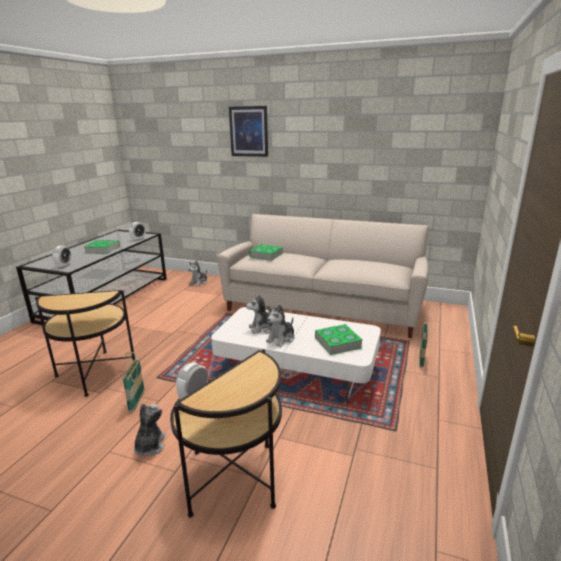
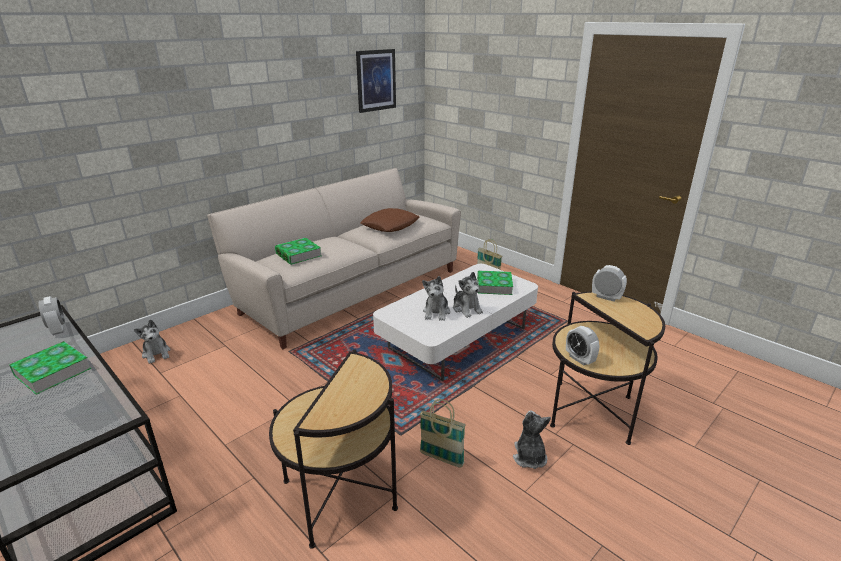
camera: 65 degrees left, 5 degrees up
alarm clock [52,245,72,269] -> alarm clock moved to [592,265,627,302]
plush toy [134,403,166,456] -> plush toy turned 60 degrees clockwise [513,410,551,469]
picture [229,106,268,157] -> picture moved to [356,49,396,113]
none -> brown pillow [360,208,420,232]

